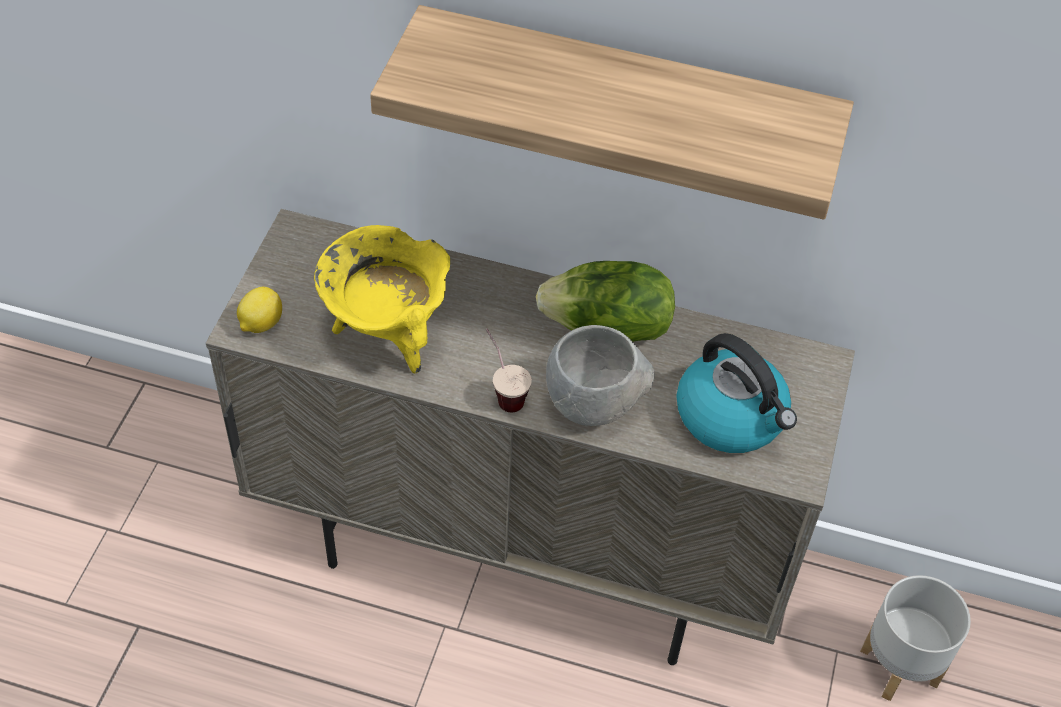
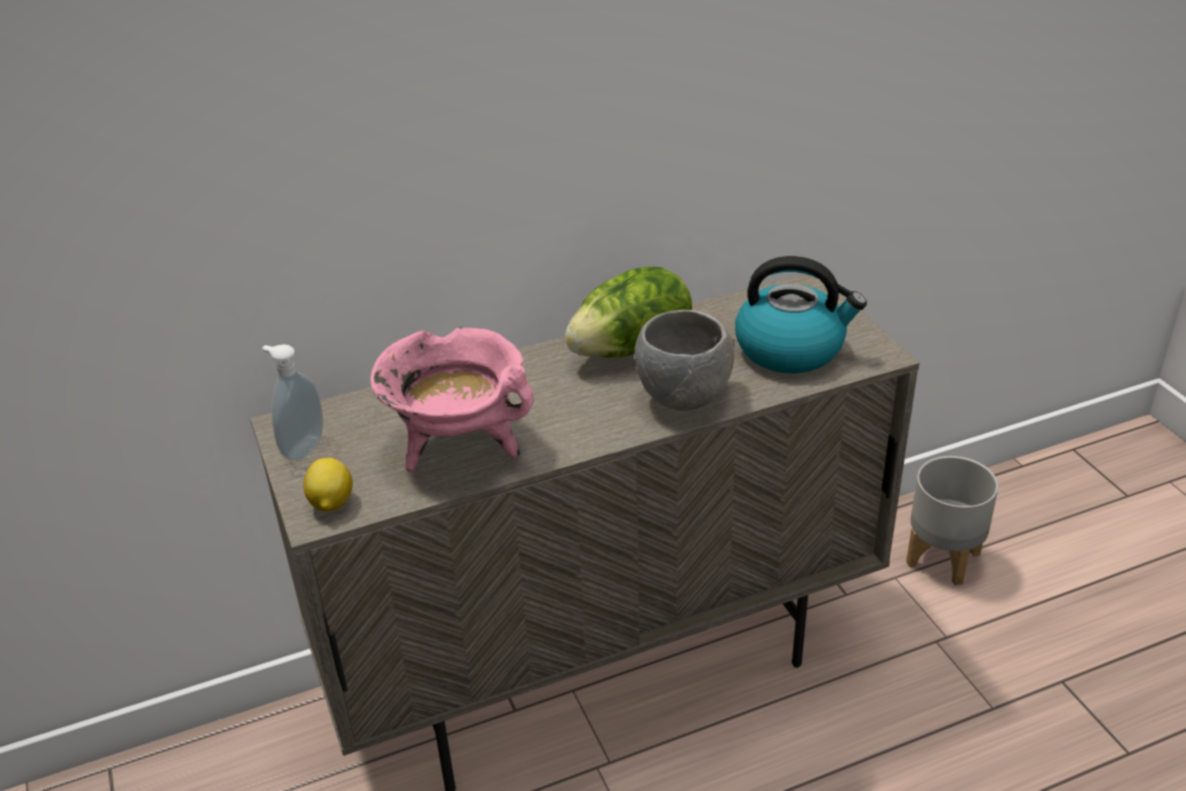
camera: 35 degrees left, 15 degrees down
yellow cooking pot [314,225,450,373] -> pink cooking pot [370,327,534,472]
shelf [370,5,854,220] -> none
cup [486,328,532,412] -> none
none -> soap dispenser [262,344,323,461]

